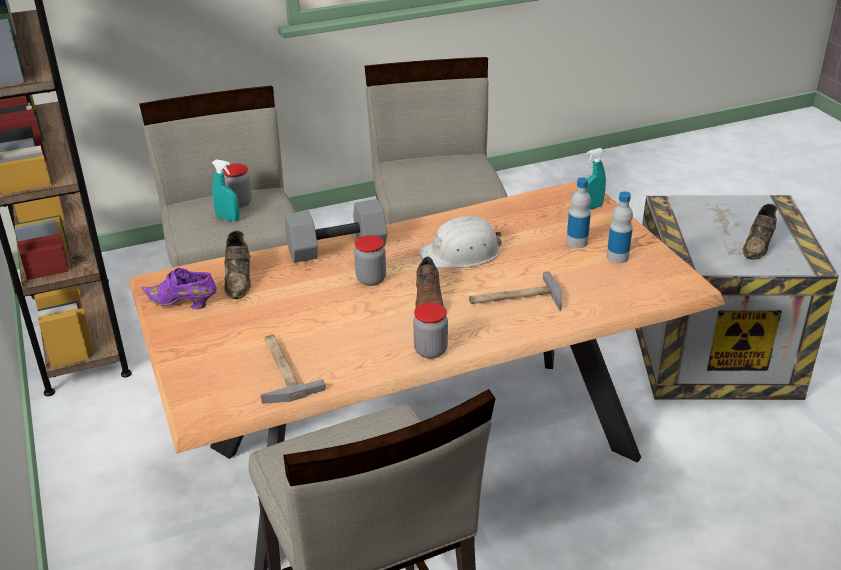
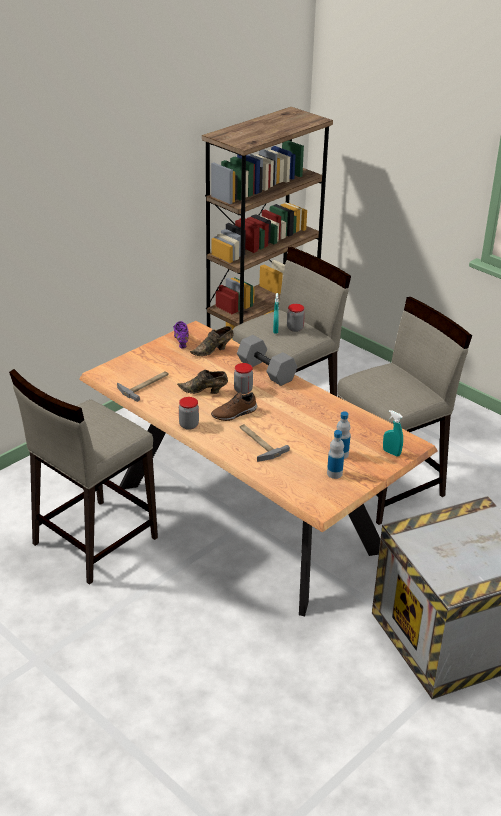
camera: 65 degrees right, 0 degrees up
white hard hat [419,216,502,268] -> none
brown shoe [742,204,777,260] -> brown shoe moved to [177,370,228,394]

